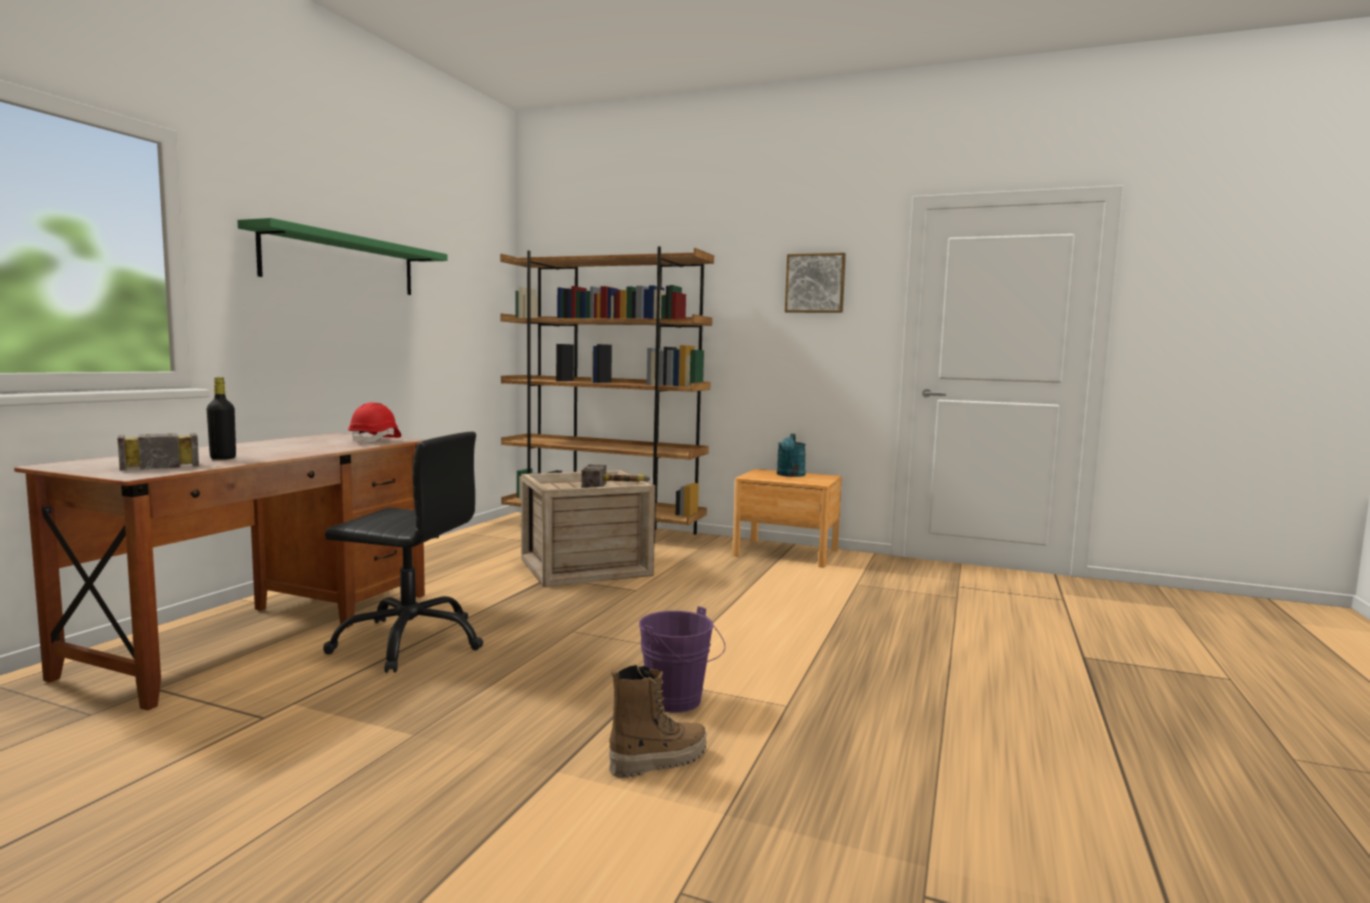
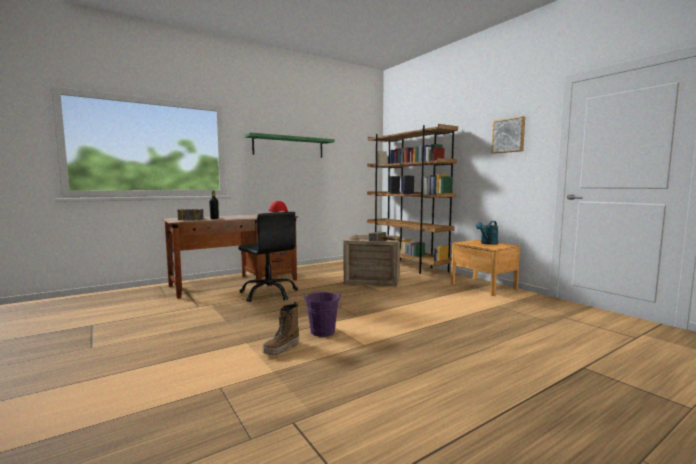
camera: 35 degrees right, 0 degrees up
boot [609,665,706,778] -> boot turned 120 degrees clockwise [263,301,299,356]

